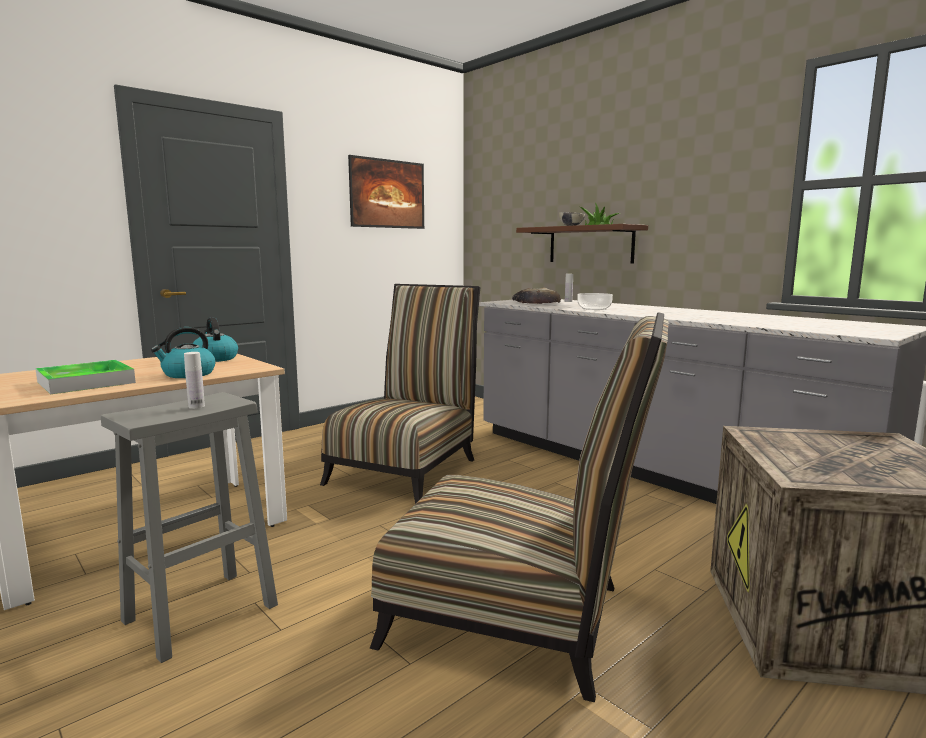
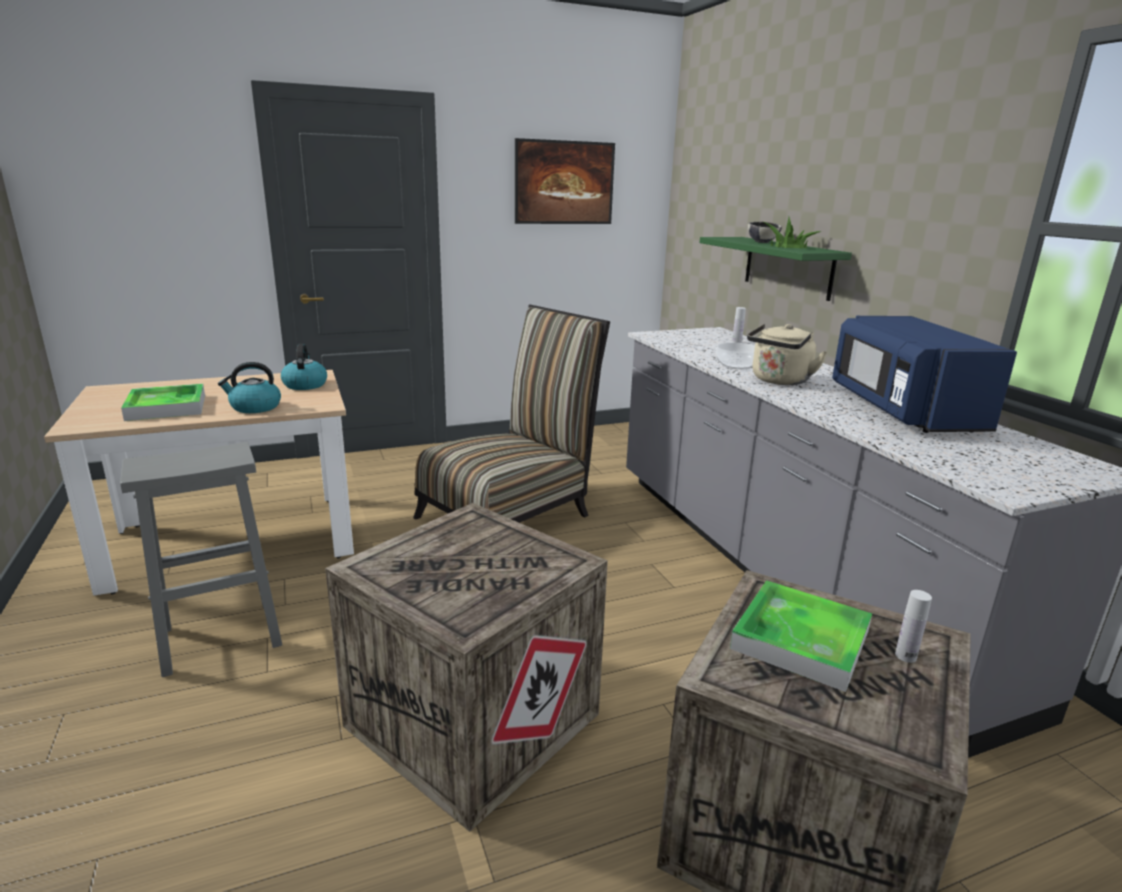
camera: 20 degrees right, 10 degrees up
white bottle [184,352,205,409] -> white bottle moved to [895,590,932,663]
chair [370,312,669,702] -> crate [325,503,608,832]
bread [512,287,561,304] -> none
brown shelf [516,224,648,263] -> green shelf [699,237,852,301]
none -> tray [730,580,872,692]
none -> beige kettle [747,324,827,385]
none -> blue microwave [832,316,1017,433]

